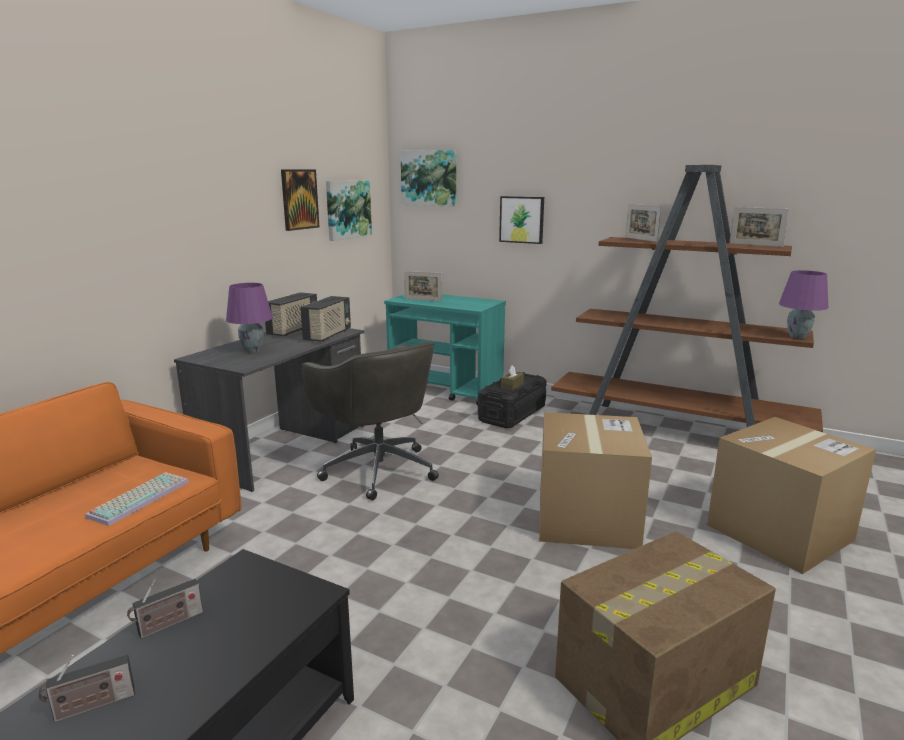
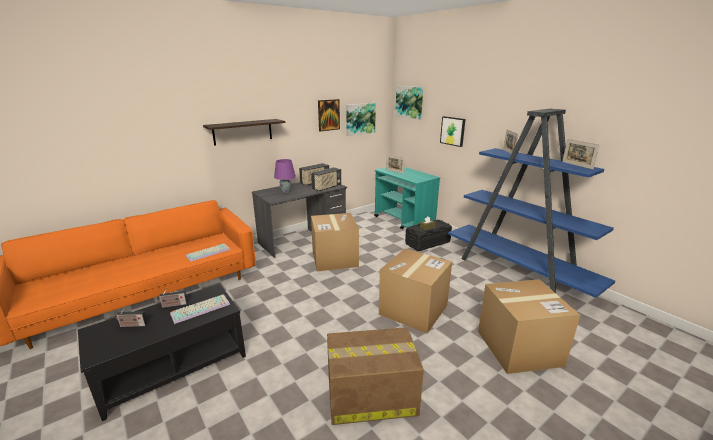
camera: 25 degrees right, 5 degrees up
grey office chair [301,341,439,500] -> cardboard box [311,213,359,271]
brown bookcase [551,165,823,432] -> blue bookcase [448,109,615,298]
purple table lamp [779,270,828,339] -> none
none -> keyboard [170,294,230,324]
none -> shelf [203,119,285,146]

